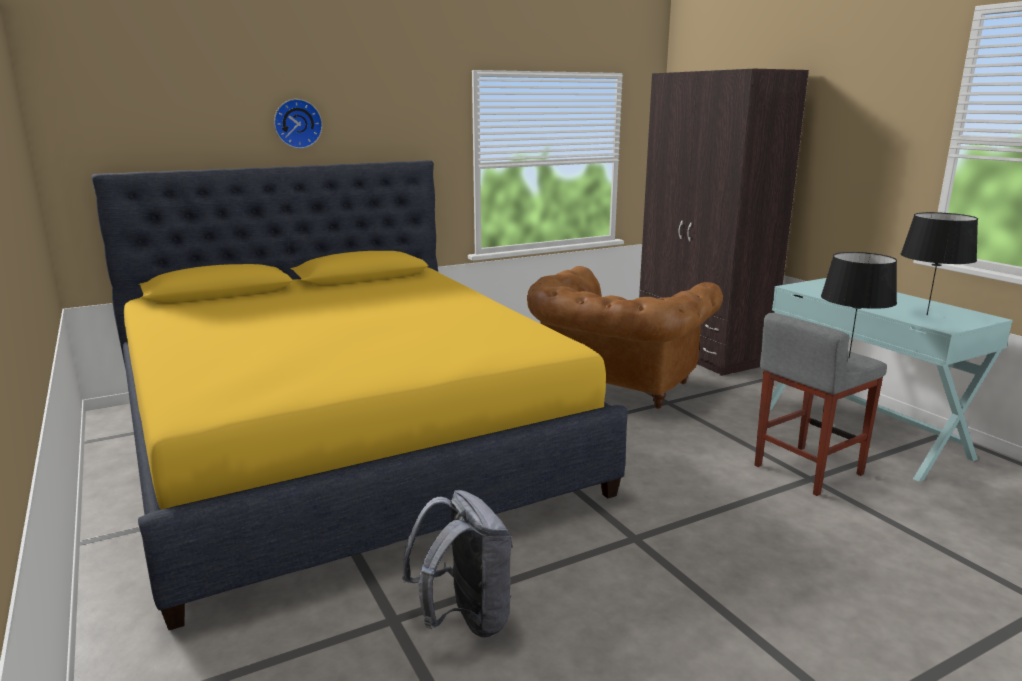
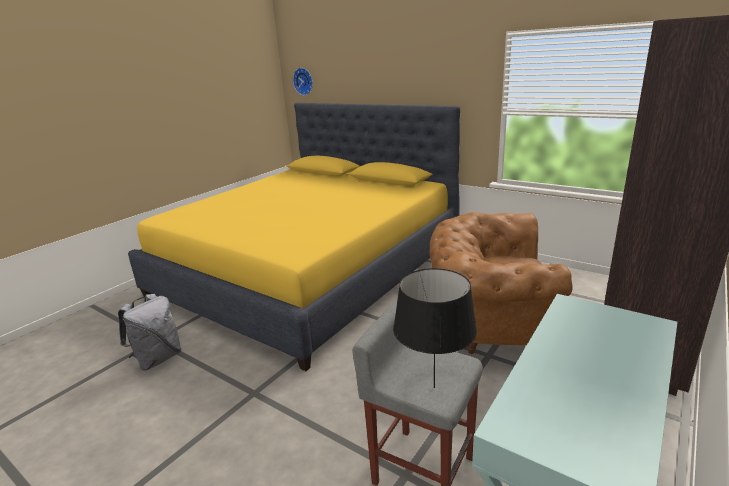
camera: 65 degrees right, 5 degrees up
wall clock [274,99,322,148] -> wall clock moved to [293,68,313,96]
black table lamp [901,212,978,315] -> none

